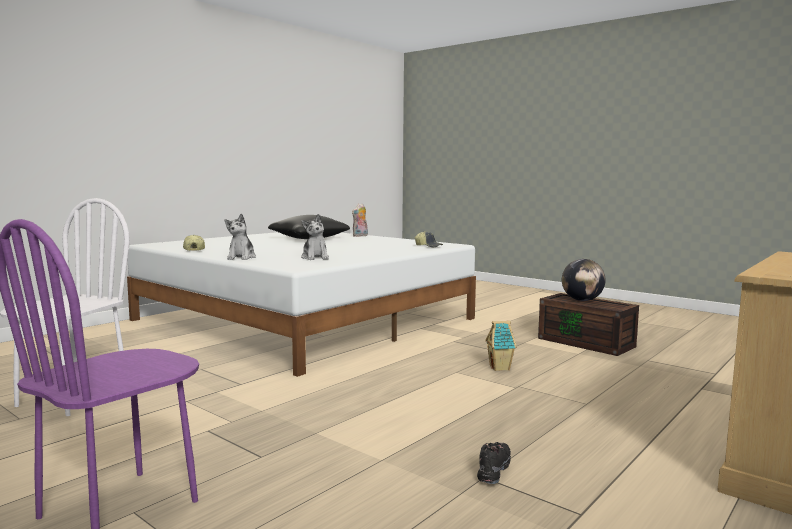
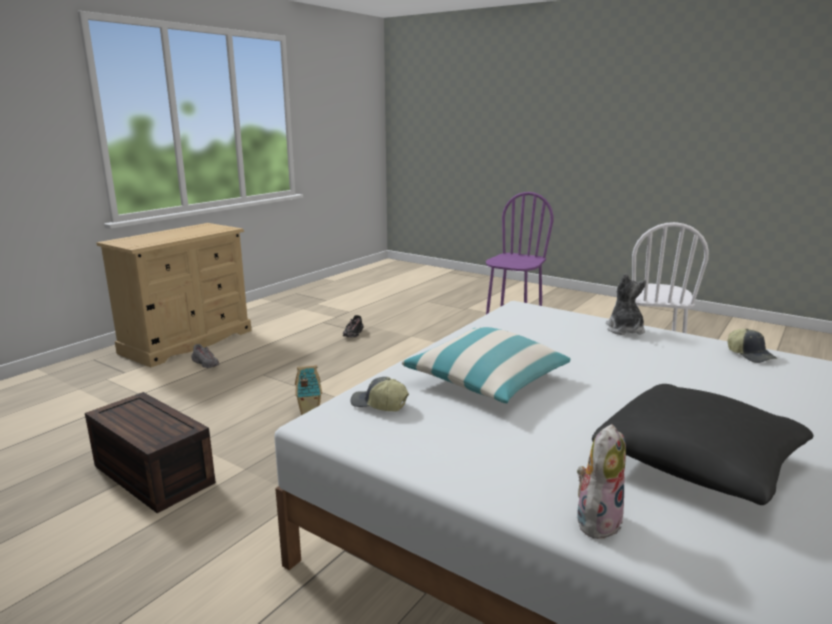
camera: 175 degrees right, 10 degrees up
plush toy [301,214,329,260] -> none
globe [562,259,605,301] -> none
none -> grey shoe [192,344,219,368]
none -> pillow [402,327,571,403]

